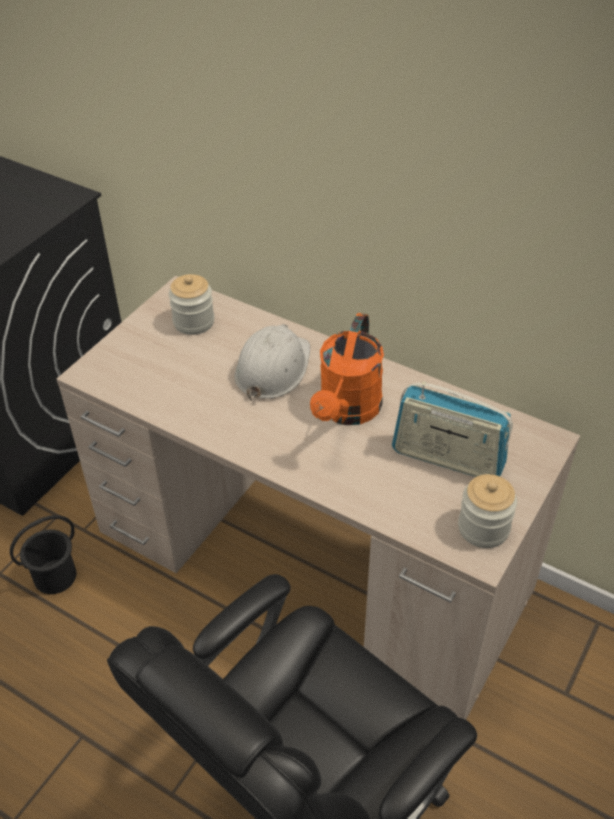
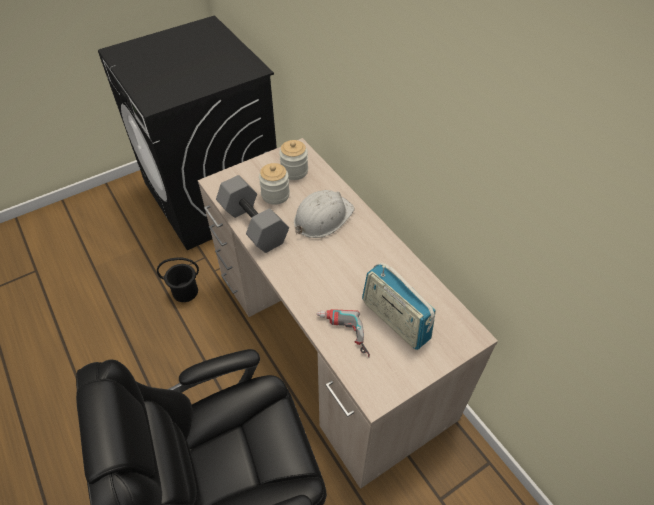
camera: 25 degrees right, 5 degrees up
orange watering can [310,313,384,425] -> none
jar [458,474,517,548] -> jar moved to [259,163,290,205]
none -> grey dumbbell [216,175,289,253]
none -> power drill [317,309,370,358]

